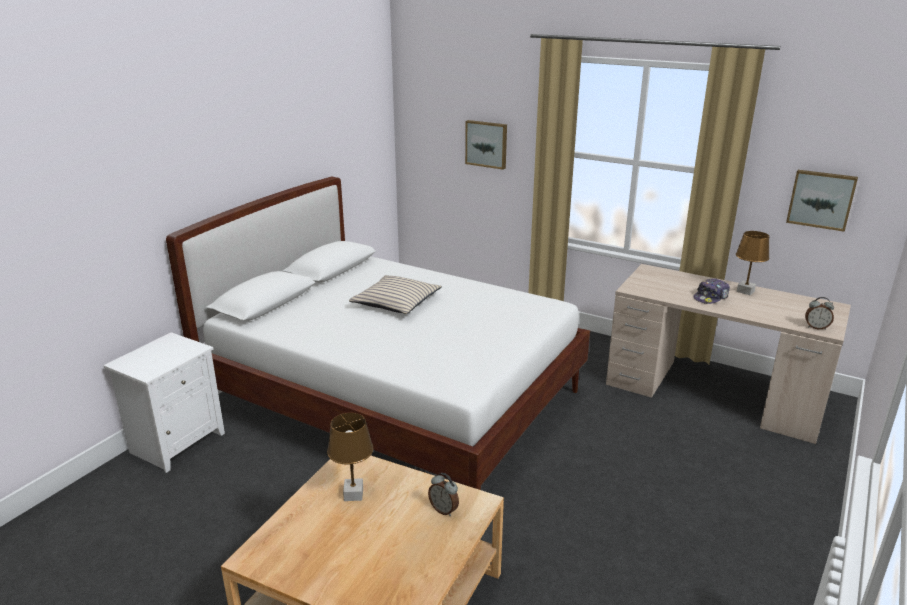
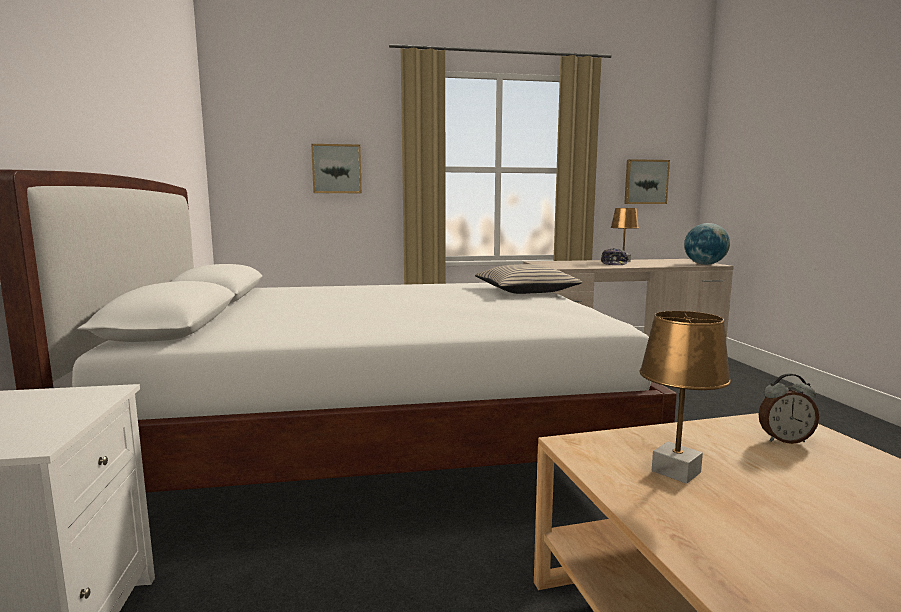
camera: 40 degrees left, 15 degrees down
beige pillow [349,275,442,314] -> beige pillow moved to [475,264,582,294]
alarm clock [805,297,834,330] -> globe [684,223,730,265]

